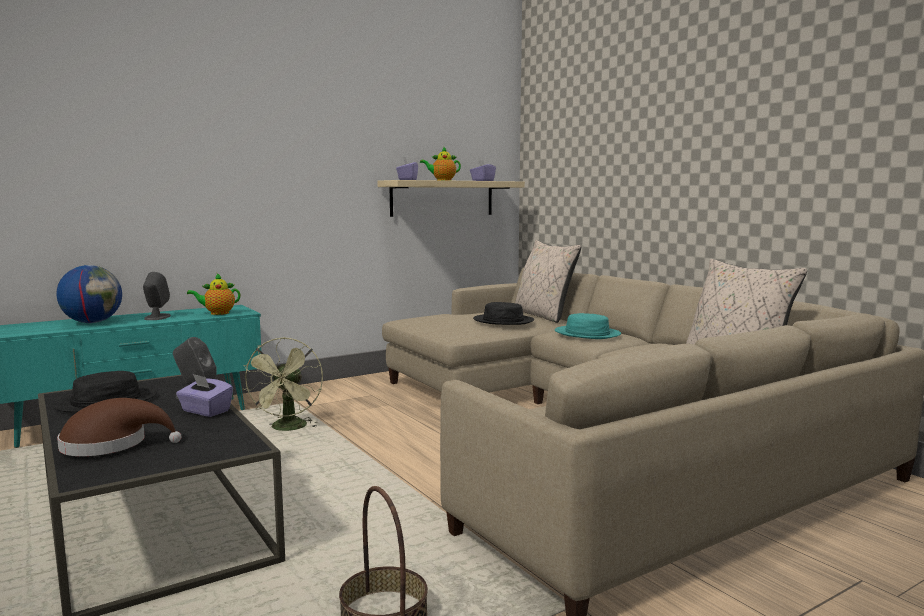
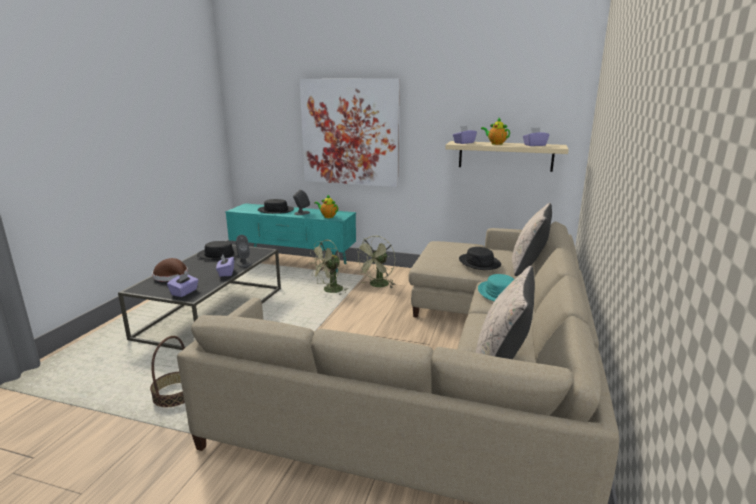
camera: 50 degrees right, 10 degrees up
globe [57,265,122,323] -> black hat [258,199,294,214]
none -> purple tissue box [167,272,199,297]
none -> picture [299,79,401,187]
none -> green fan [355,236,396,288]

